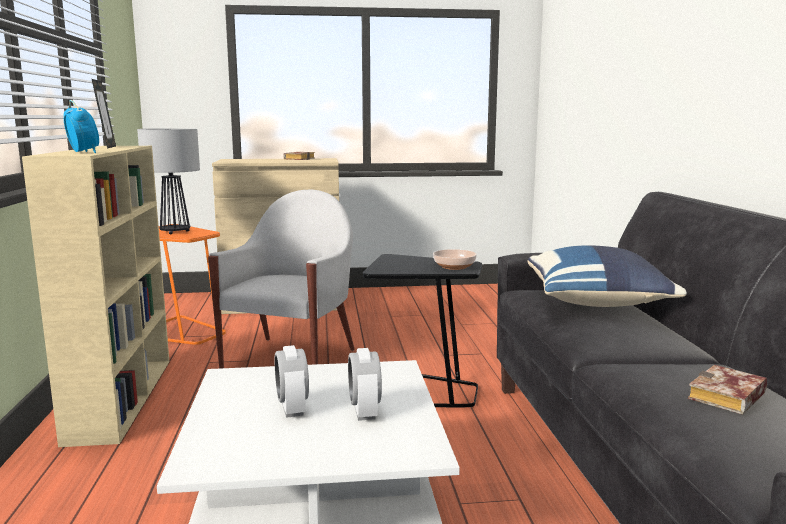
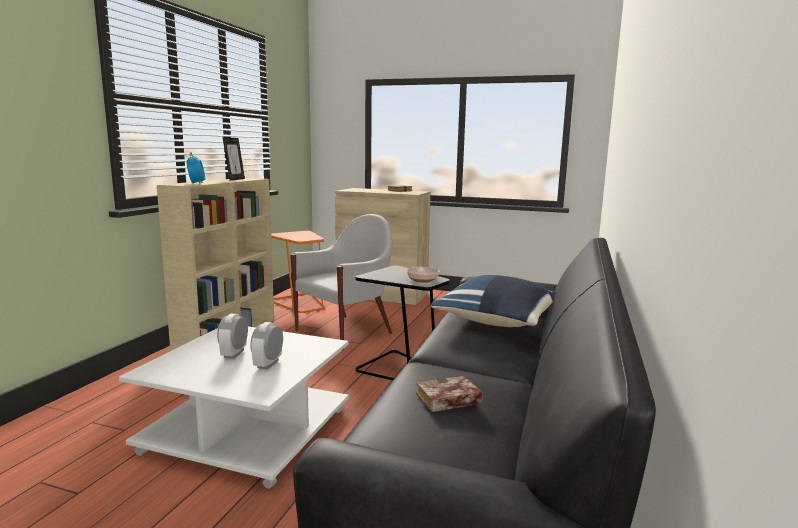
camera: 25 degrees right, 0 degrees up
table lamp [137,128,200,234] -> none

